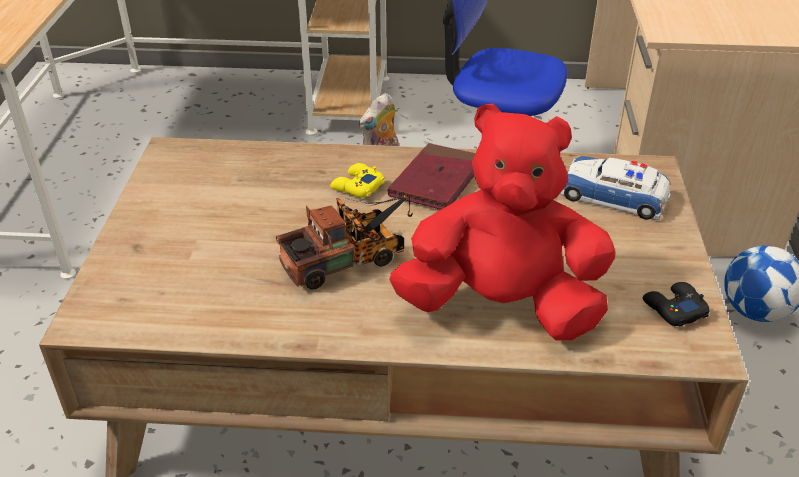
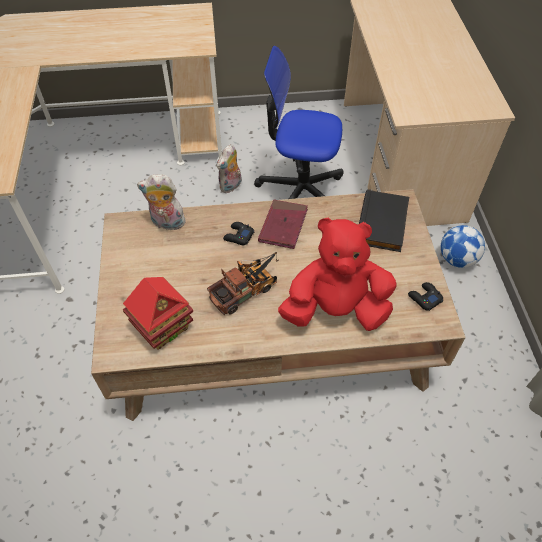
camera: 10 degrees left, 15 degrees up
yellow game controller [330,163,385,198] -> black game controller [223,222,254,245]
toy car [561,156,671,220] -> black book [359,189,409,252]
none -> toy house [123,277,193,349]
none -> plush toy [137,174,186,230]

